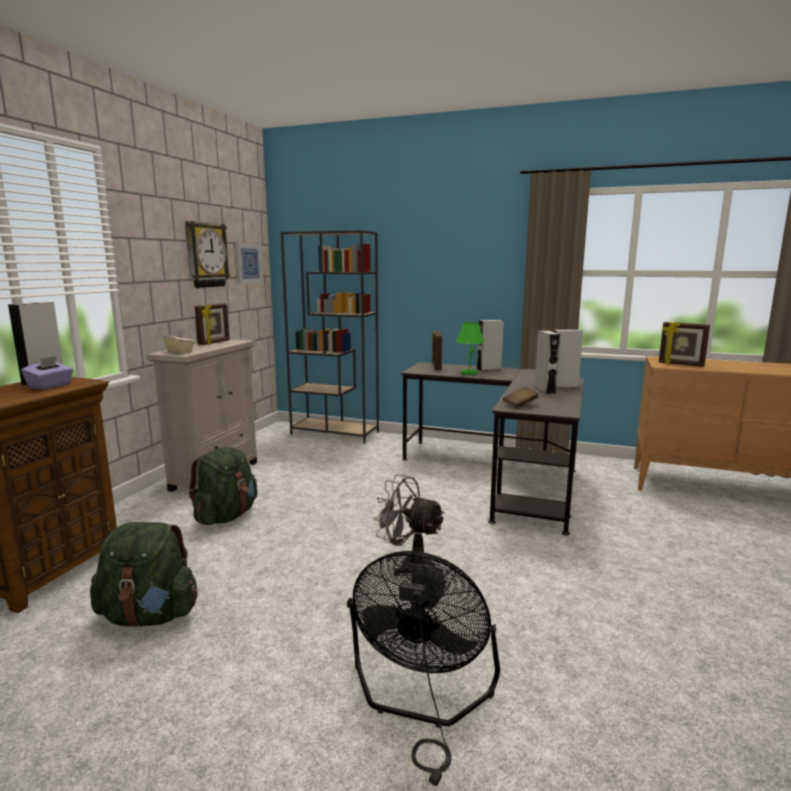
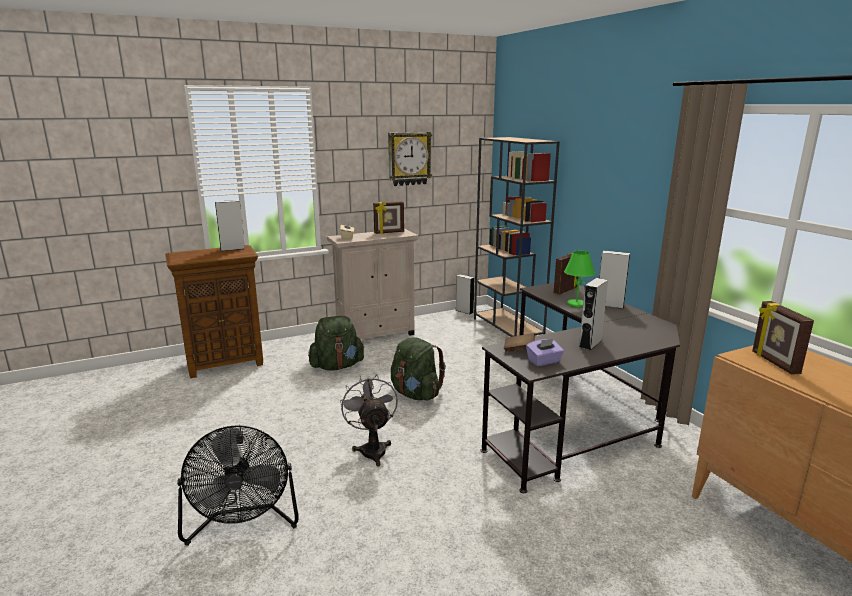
camera: 45 degrees right, 5 degrees up
purple tissue box [21,356,73,390] -> purple tissue box moved to [526,338,564,366]
green backpack [90,522,198,627] -> green backpack moved to [391,337,446,401]
picture [235,242,263,284] -> none
black fan [347,551,500,786] -> black fan turned 105 degrees clockwise [177,425,299,546]
grey speaker [553,329,583,388] -> grey speaker moved to [455,274,475,314]

